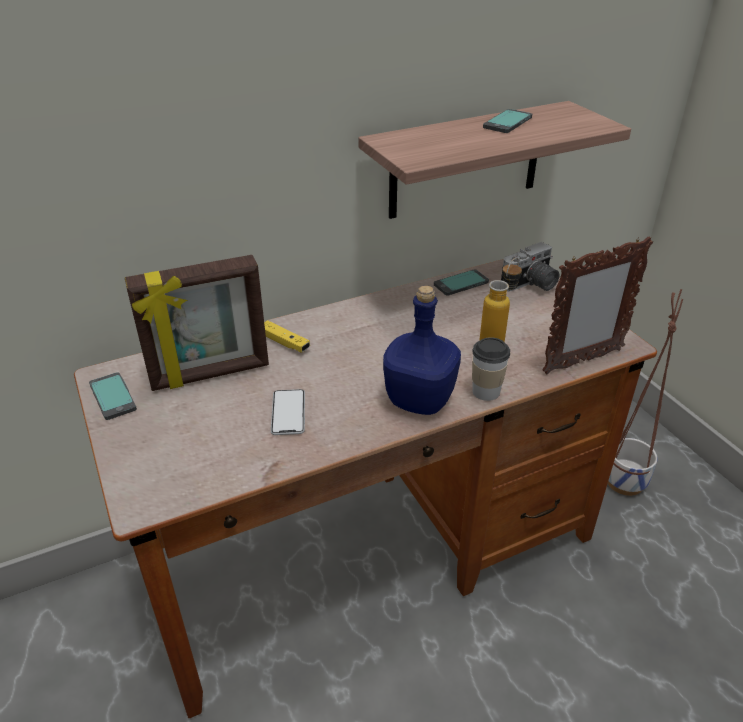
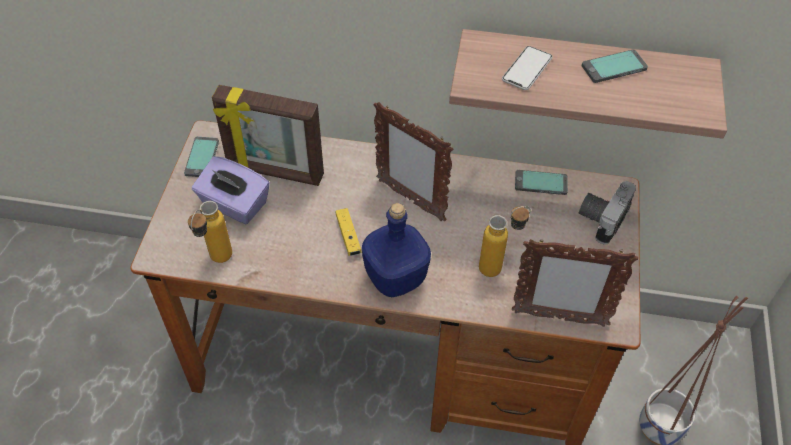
camera: 35 degrees right, 15 degrees up
yellow game controller [264,320,310,352] -> yellow game controller moved to [336,208,362,256]
phone [271,389,305,435] -> phone moved to [502,46,553,90]
cup [472,337,510,401] -> none
camera [501,242,560,291] -> camera turned 120 degrees clockwise [579,181,636,245]
none -> bottle [188,201,232,263]
none -> purple tissue box [192,156,270,224]
none -> picture frame [373,102,454,221]

